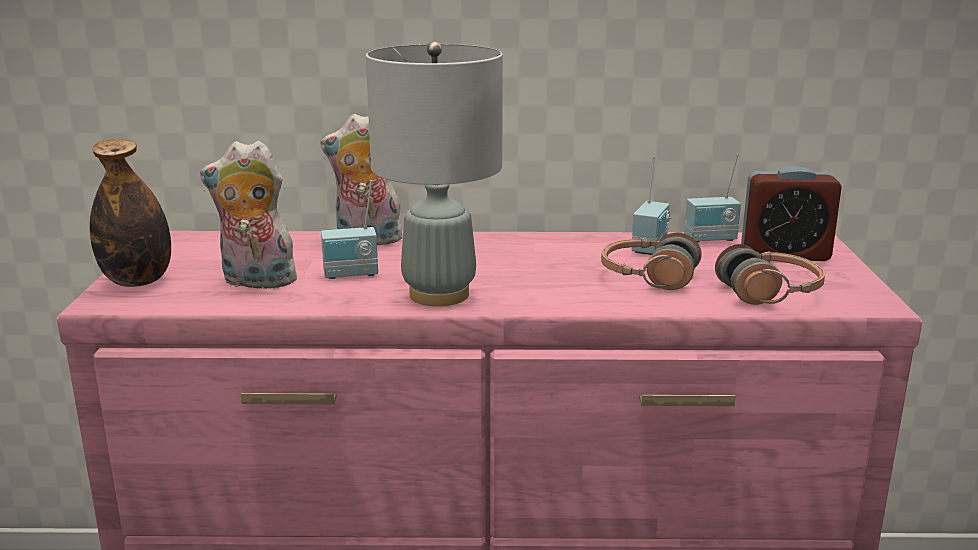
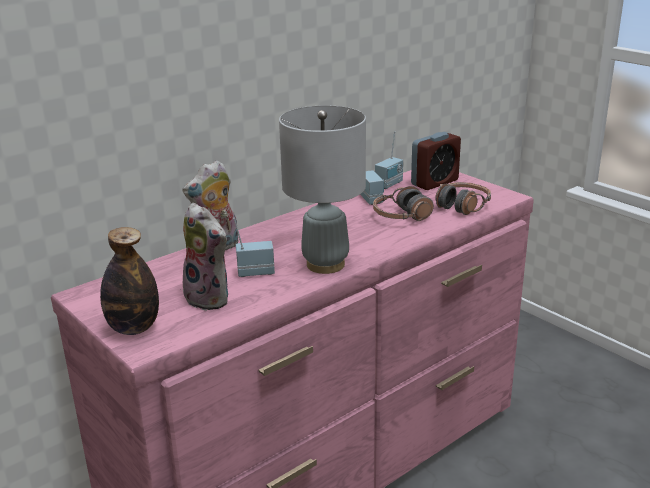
camera: 40 degrees left, 5 degrees up
plush toy [200,141,301,289] -> plush toy turned 105 degrees counterclockwise [183,203,228,311]
radio [321,180,378,279] -> radio turned 135 degrees counterclockwise [233,218,275,277]

